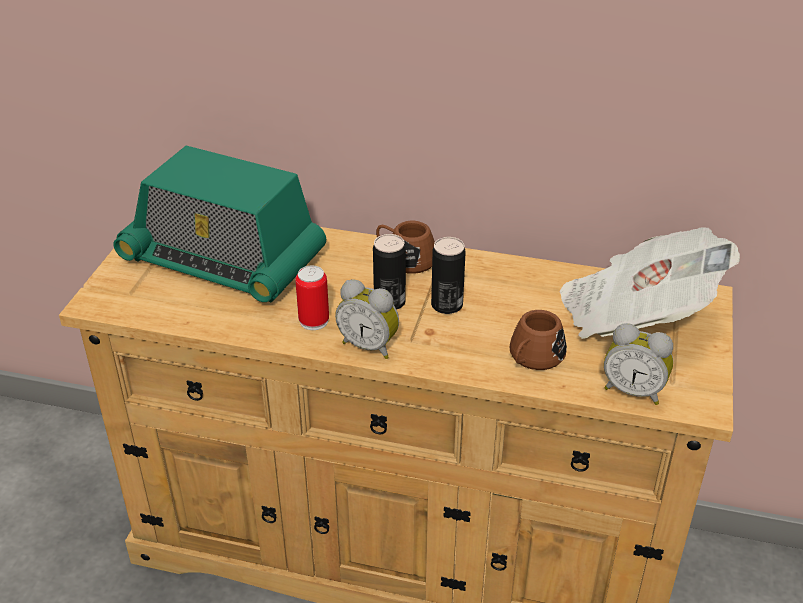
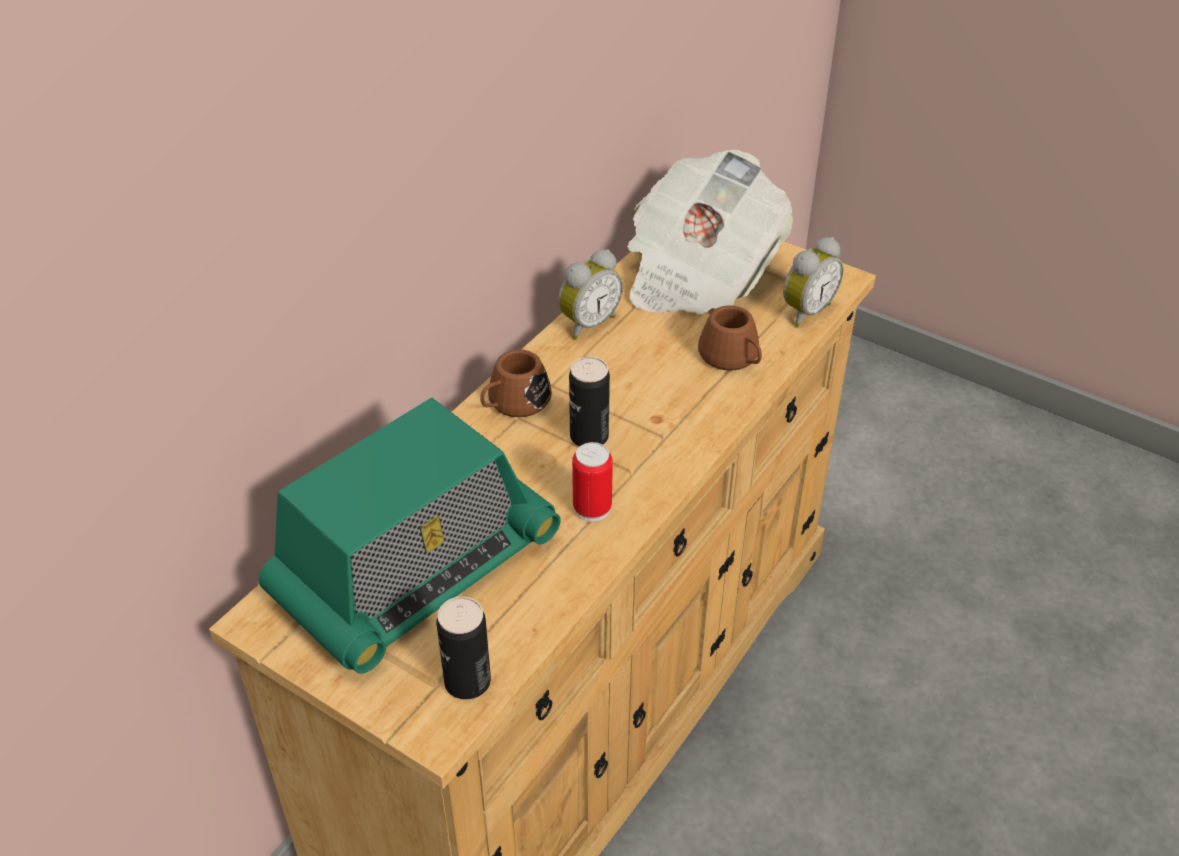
camera: 70 degrees left, 5 degrees up
alarm clock [335,279,399,359] -> alarm clock moved to [558,249,623,339]
can [431,237,466,314] -> can moved to [436,597,491,700]

